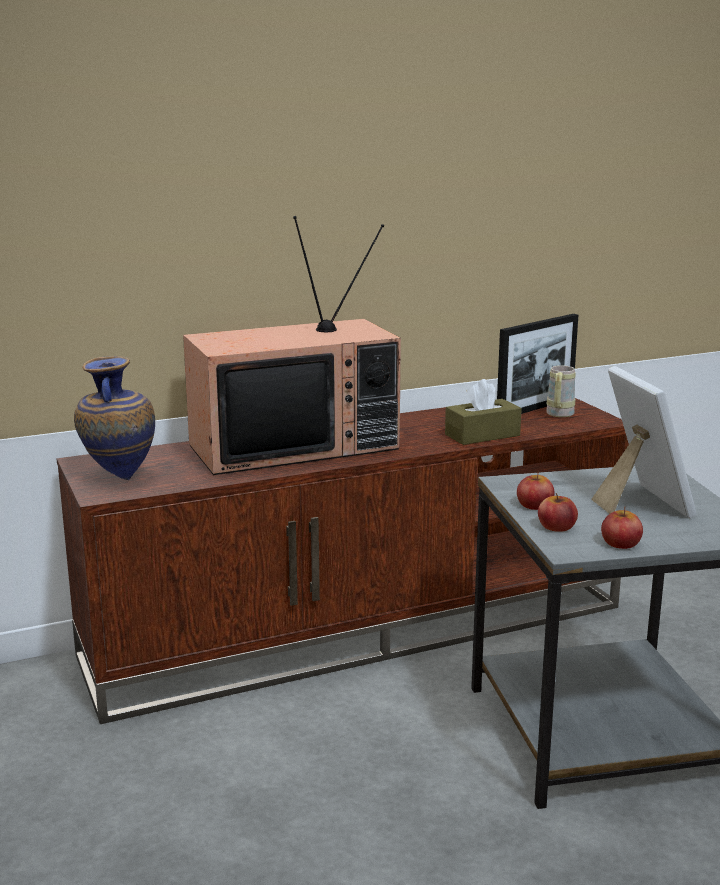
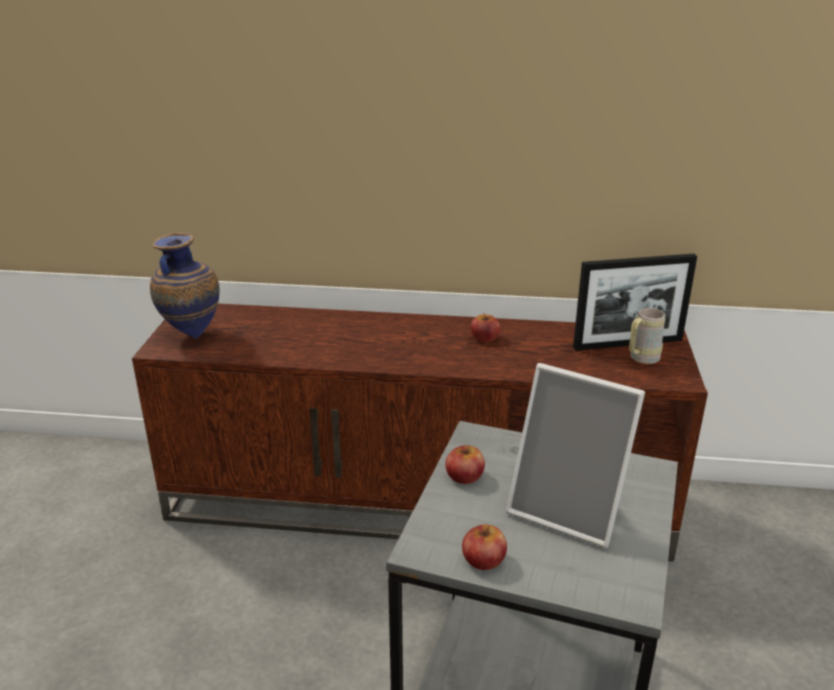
camera: 30 degrees right, 10 degrees up
television [183,216,401,475] -> none
brown tissue box [445,379,522,445] -> none
apple [538,493,578,532] -> apple moved to [471,313,501,342]
picture frame [591,366,696,518] -> picture frame turned 105 degrees clockwise [506,363,645,548]

